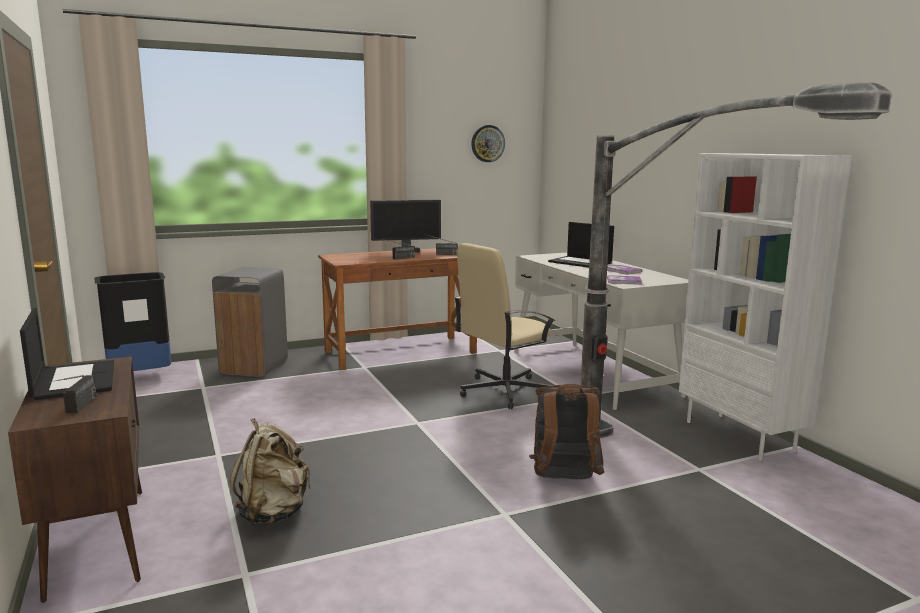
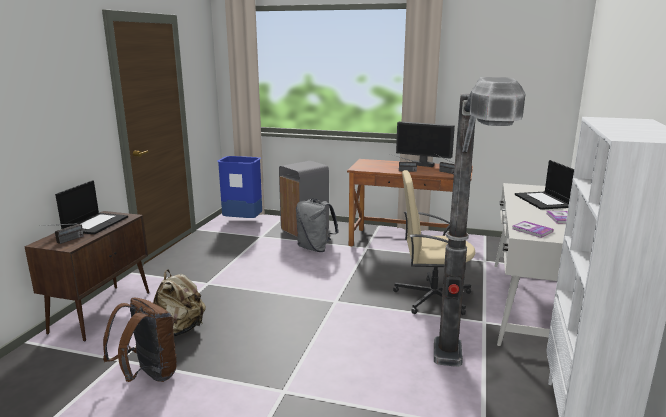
camera: 40 degrees right, 5 degrees up
black trash can [95,272,171,371] -> blue trash can [217,156,262,218]
wall clock [471,125,505,162] -> none
brown backpack [529,384,604,479] -> brown backpack moved to [103,298,177,382]
none -> grey backpack [296,199,339,252]

